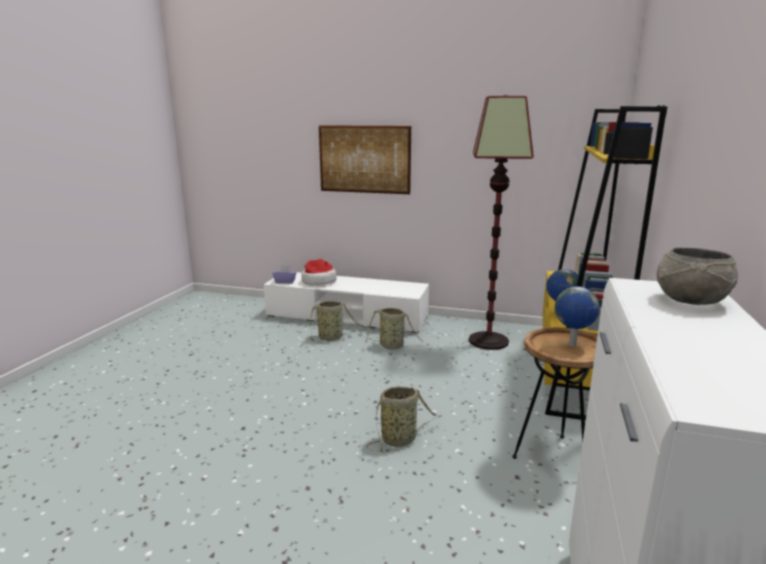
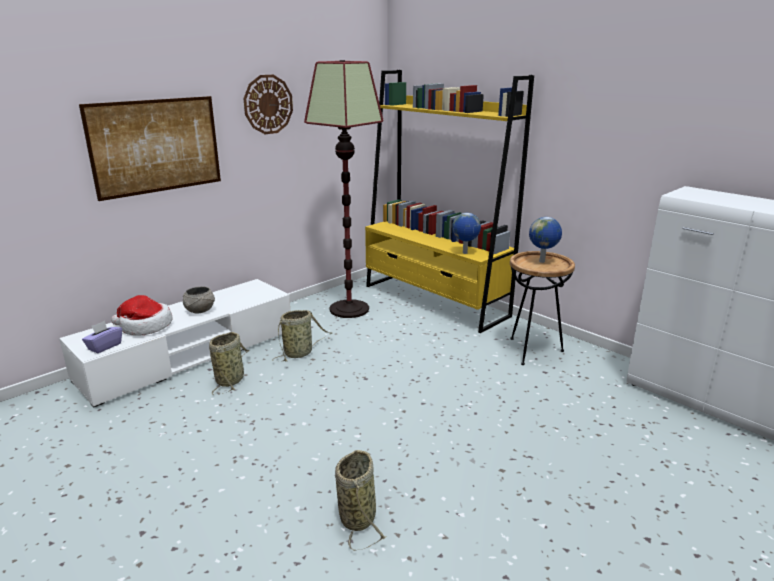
camera: 60 degrees left, 5 degrees up
basket [366,386,441,453] -> basket moved to [335,450,387,551]
grey bowl [657,248,738,305] -> grey bowl moved to [183,286,215,314]
none -> wall clock [243,75,293,134]

